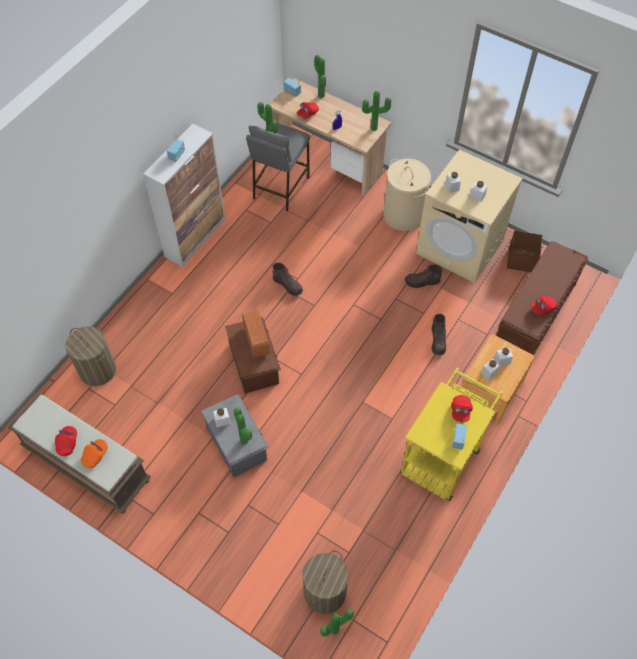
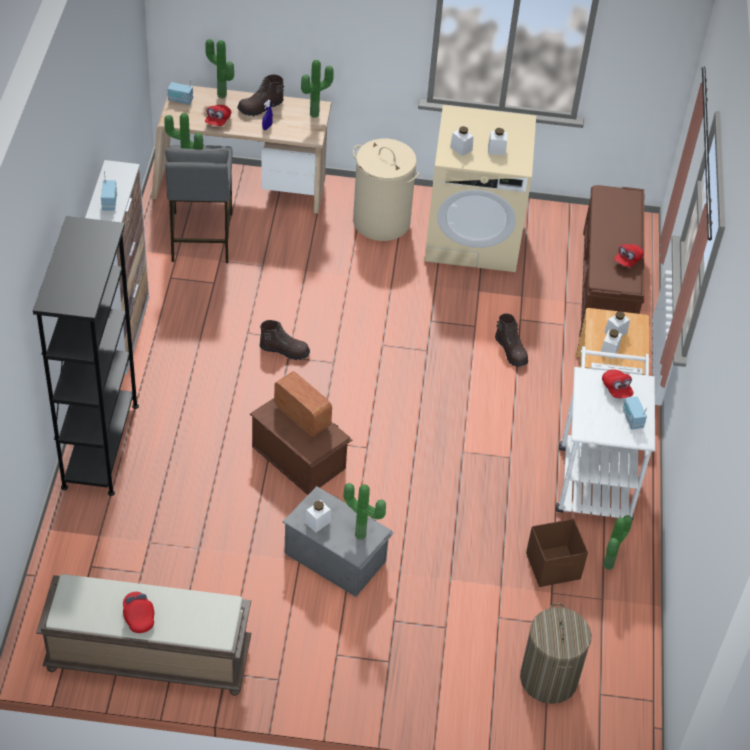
camera: 30 degrees left, 10 degrees down
laundry basket [65,326,116,386] -> none
orange cap [81,439,108,468] -> none
potted plant [320,609,354,637] -> potted plant moved to [603,515,632,570]
yellow cart [400,368,503,501] -> white cart [556,346,655,521]
brown boot [405,265,442,288] -> brown boot moved to [237,74,284,116]
brown storage box [507,231,542,272] -> brown storage box moved to [526,519,588,587]
none -> black bookcase [33,216,139,496]

